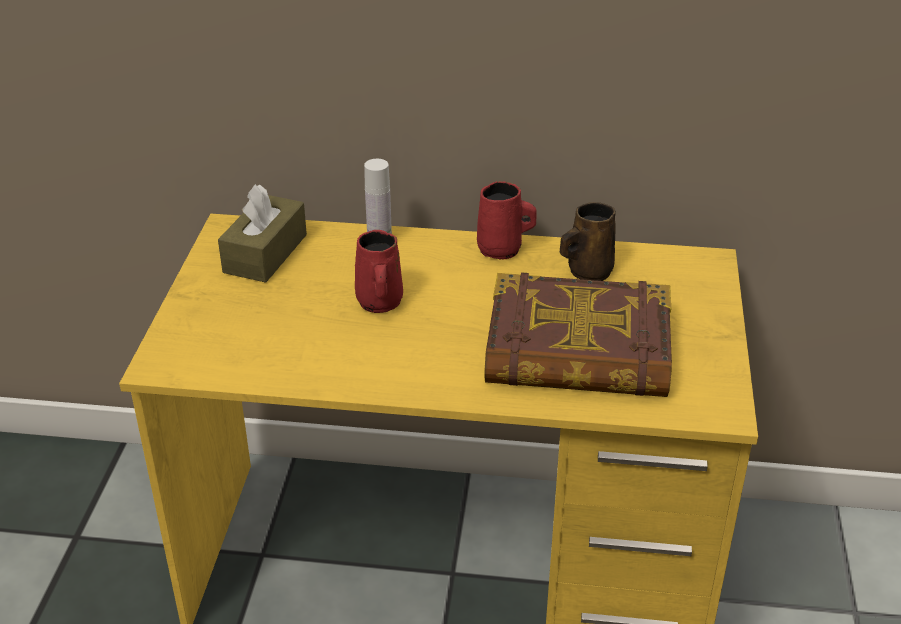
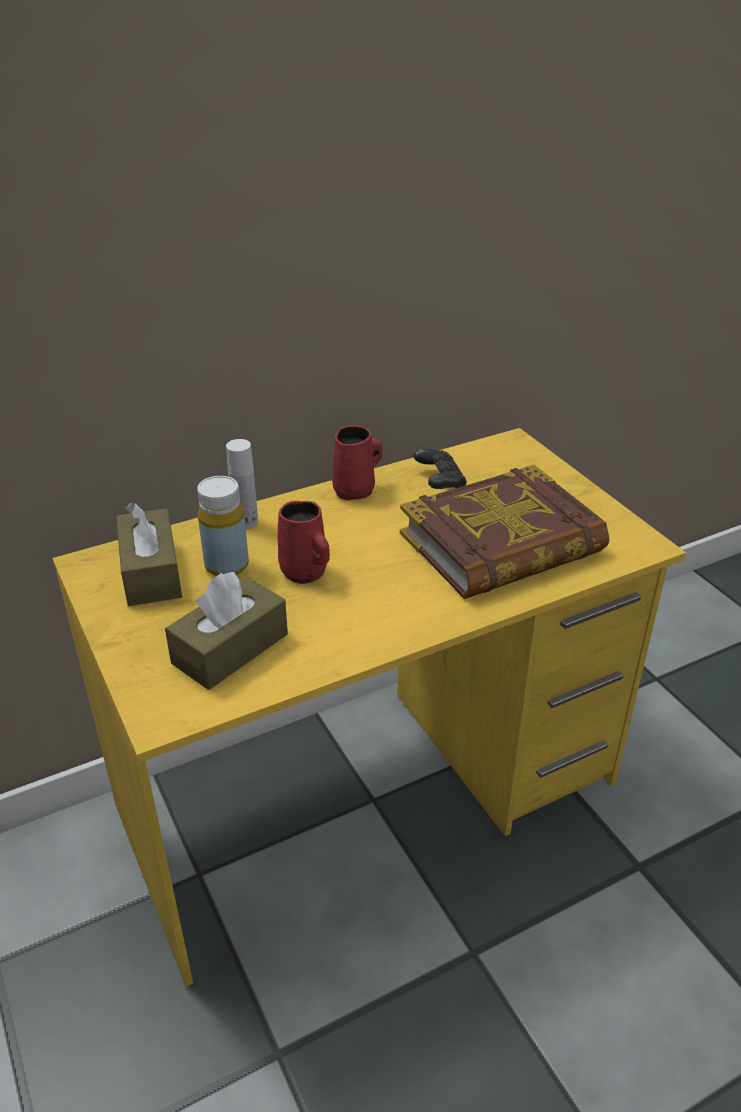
camera: 35 degrees left, 0 degrees up
brown mug [560,202,616,281] -> black game controller [413,449,467,489]
none -> brown tissue box [165,572,288,690]
none -> yellow bottle [197,476,249,576]

